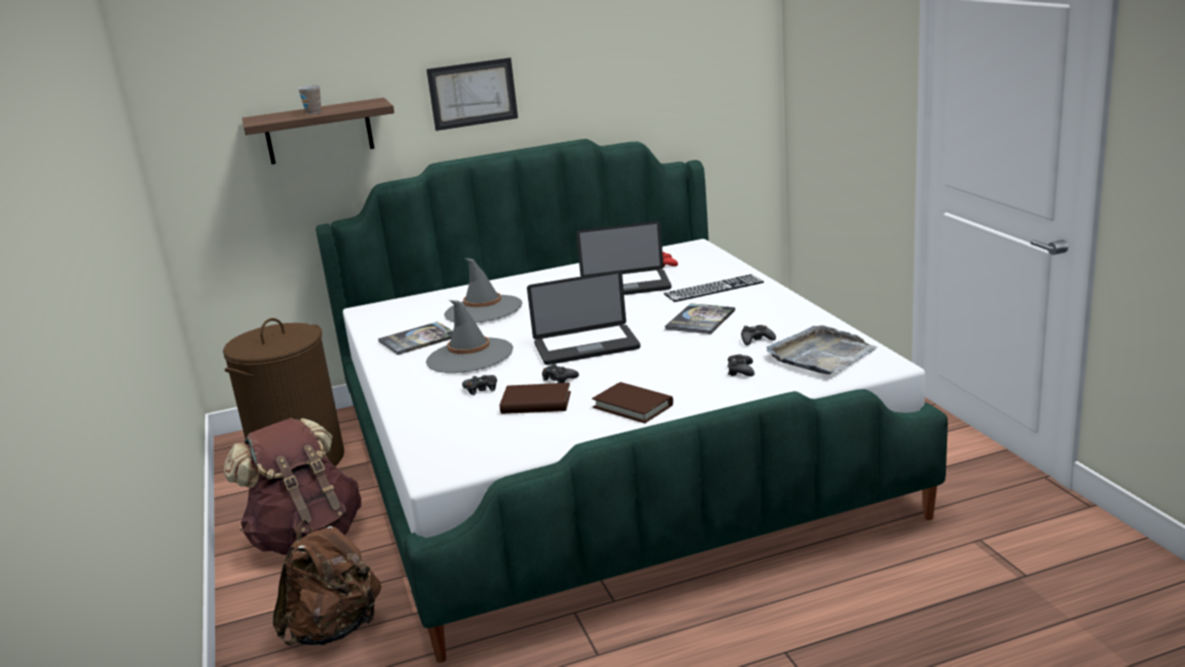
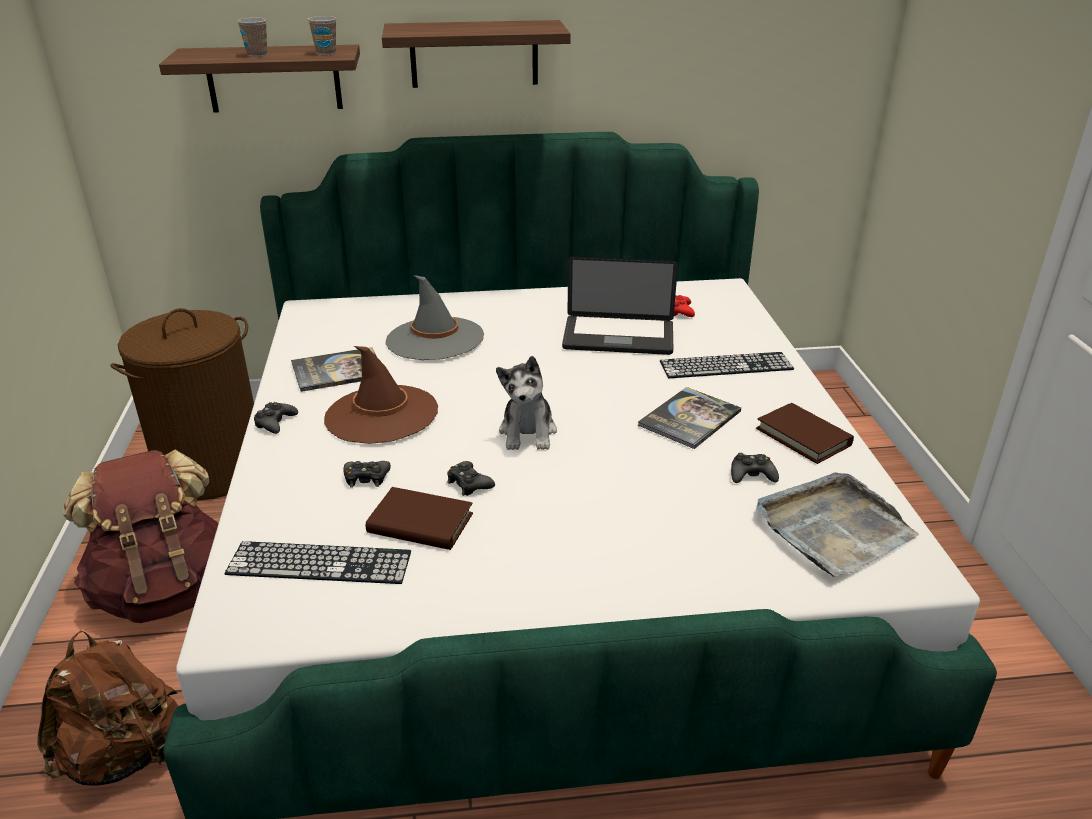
camera: 10 degrees right, 10 degrees up
picture [426,58,518,131] -> shelf [382,20,571,88]
grey hat [426,300,513,373] -> brown hat [324,346,438,444]
laptop [527,271,640,365] -> plush toy [496,356,557,450]
brown book [592,382,673,423] -> brown book moved to [756,403,854,464]
black game controller [727,354,755,376] -> black game controller moved to [254,402,298,434]
none -> keyboard [224,541,411,584]
none -> cup [308,16,337,55]

